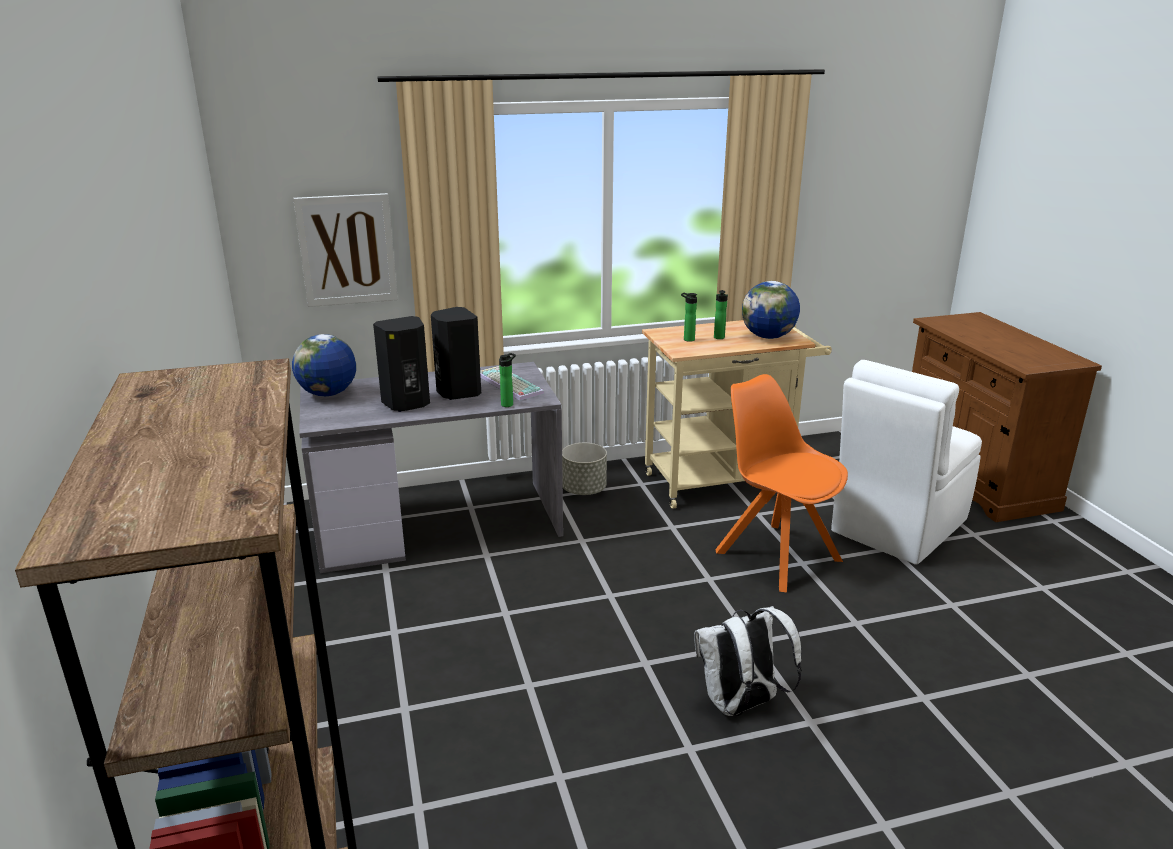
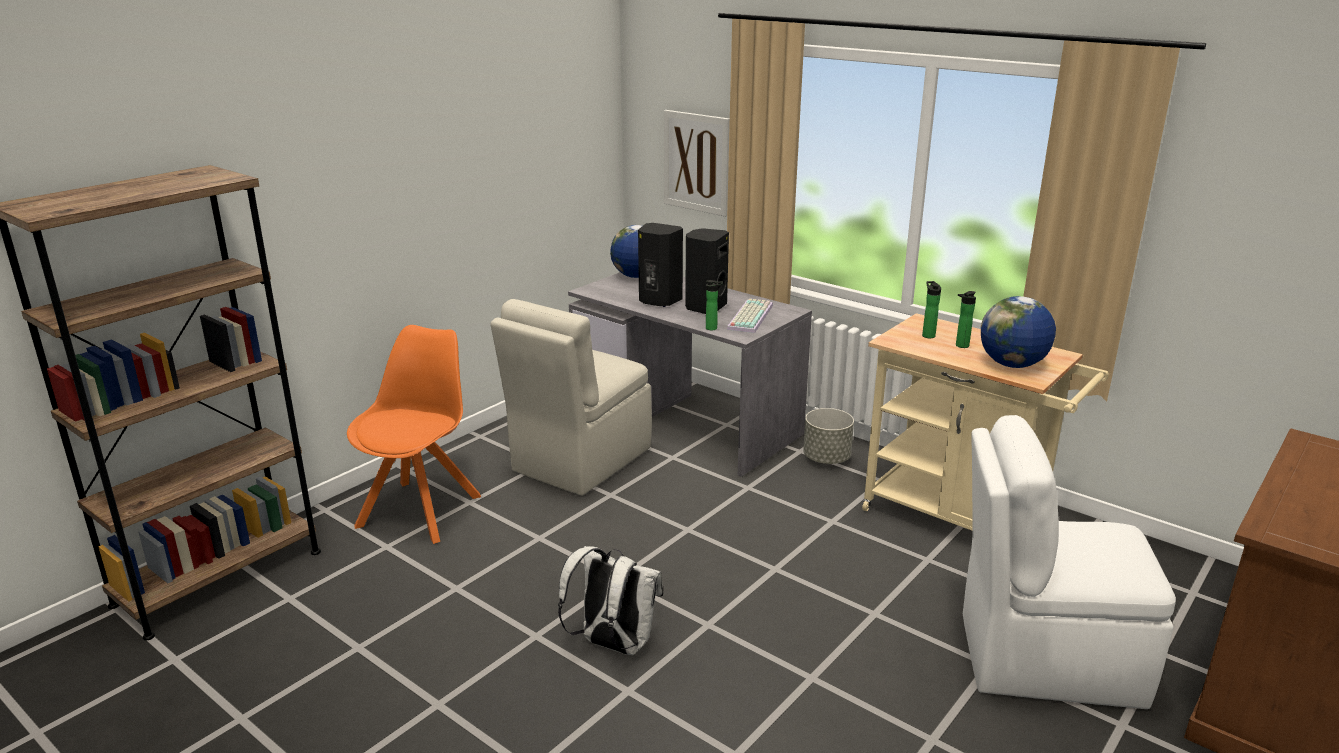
camera: 55 degrees right, 0 degrees up
orange chair [715,374,848,592] -> orange chair moved to [347,325,481,544]
none -> beige chair [490,299,652,496]

